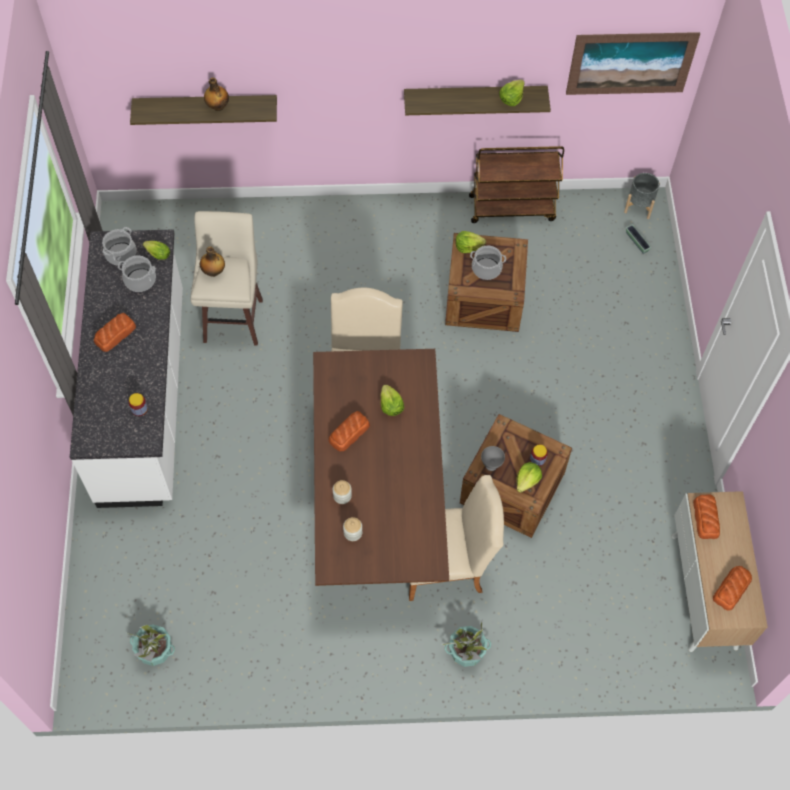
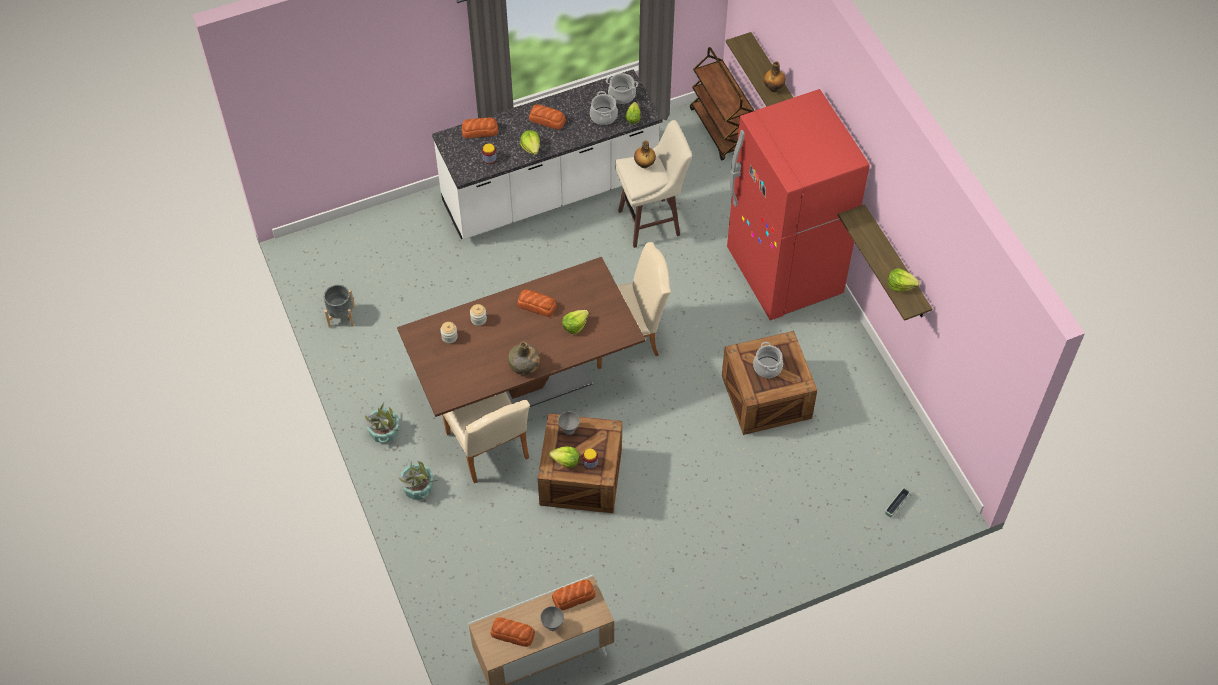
camera: 70 degrees right, 5 degrees down
potted plant [127,624,175,666] -> potted plant moved to [364,401,400,443]
lettuce [456,231,486,253] -> lettuce moved to [520,130,540,155]
brown cart [469,146,564,223] -> brown cart moved to [690,47,754,160]
picture [566,32,700,95] -> none
grey planter [624,173,660,219] -> grey planter moved to [324,285,355,328]
none -> bread [462,117,498,138]
none -> green bottle [508,341,540,375]
none -> grey bowl [540,606,564,631]
none -> red fridge [727,89,869,320]

